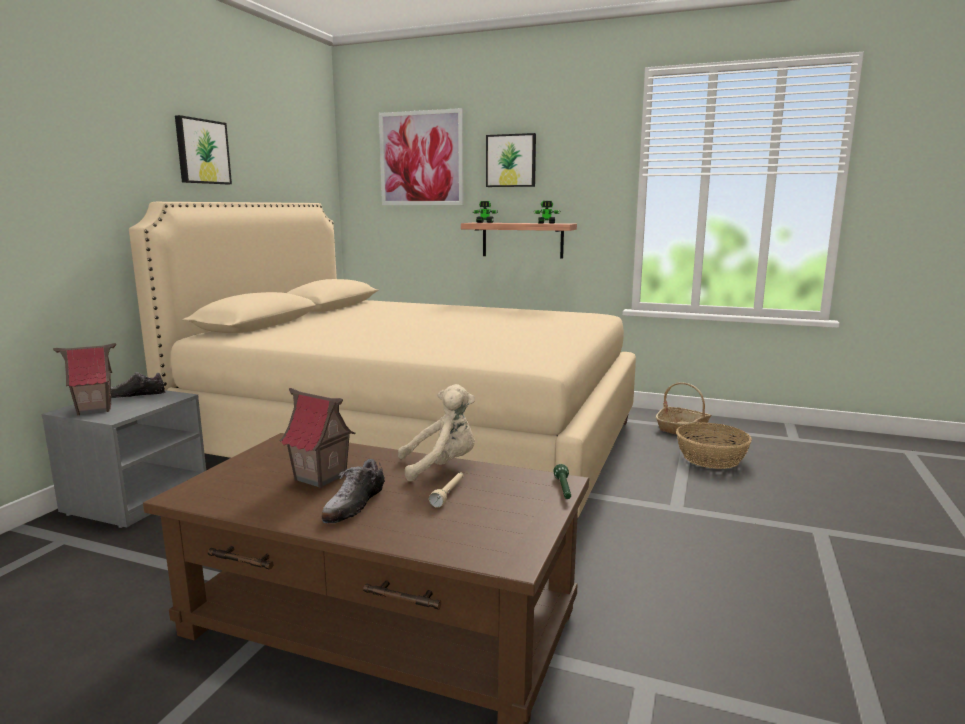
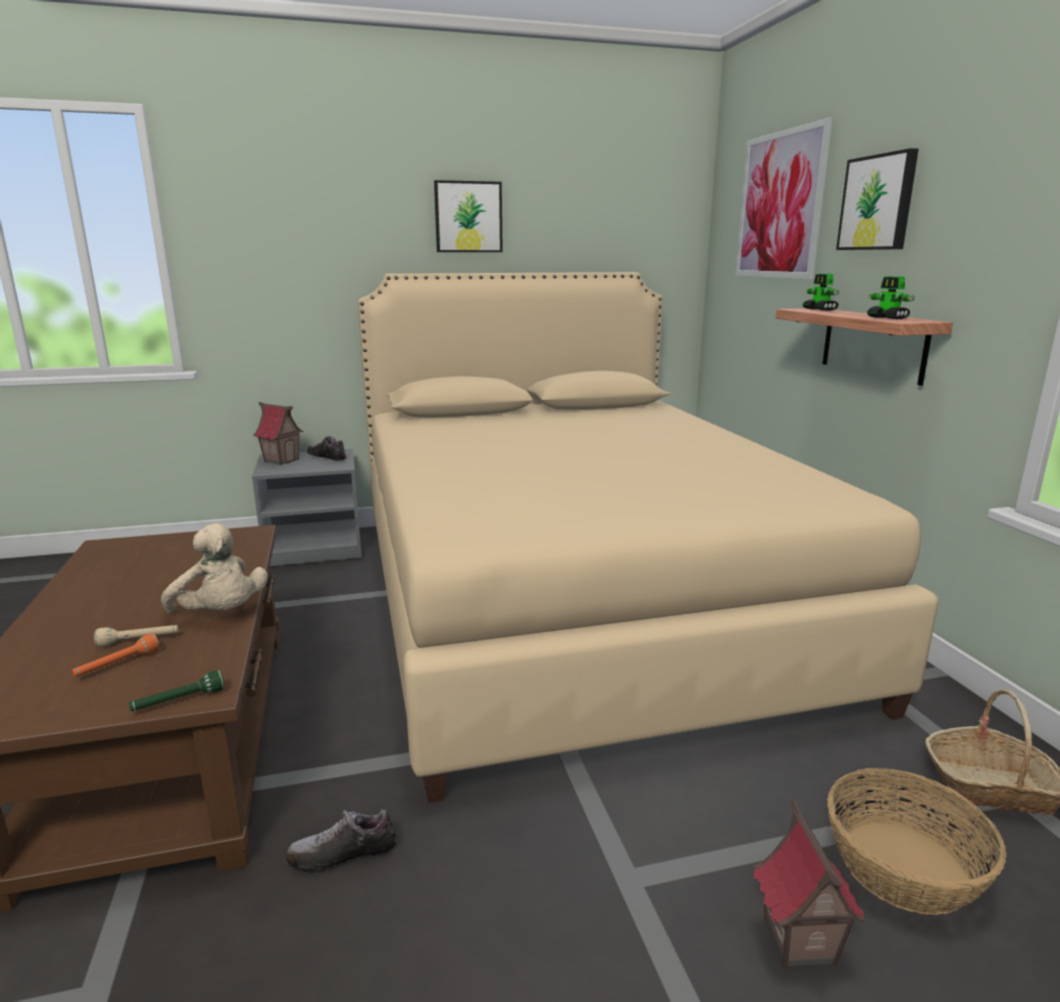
camera: 55 degrees right, 5 degrees up
toy house [279,388,355,489] -> toy house moved to [753,799,866,969]
shoe [322,459,385,523] -> shoe moved to [286,809,397,871]
none -> orange flashlight [72,633,160,677]

